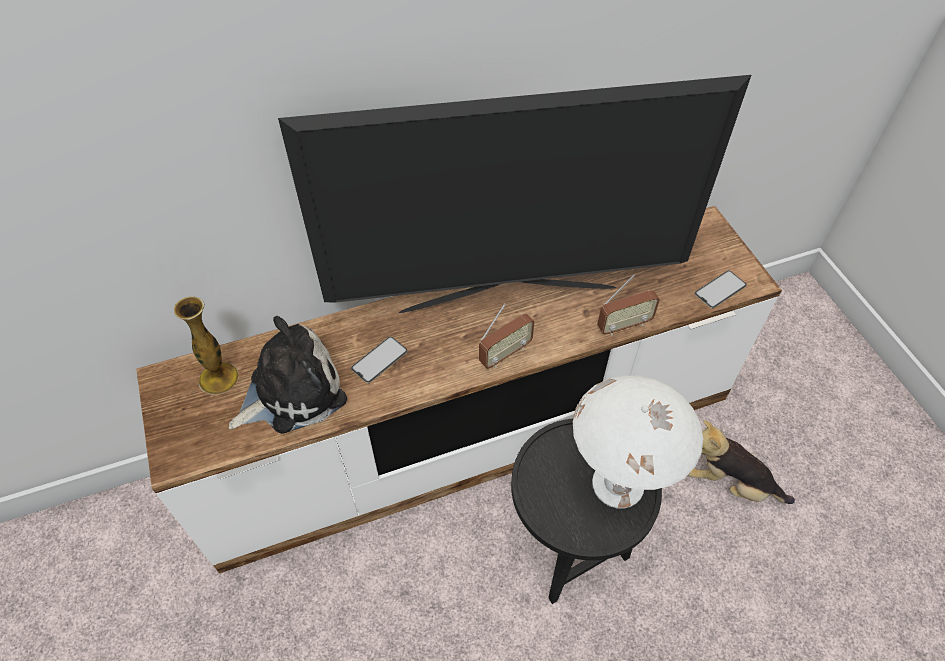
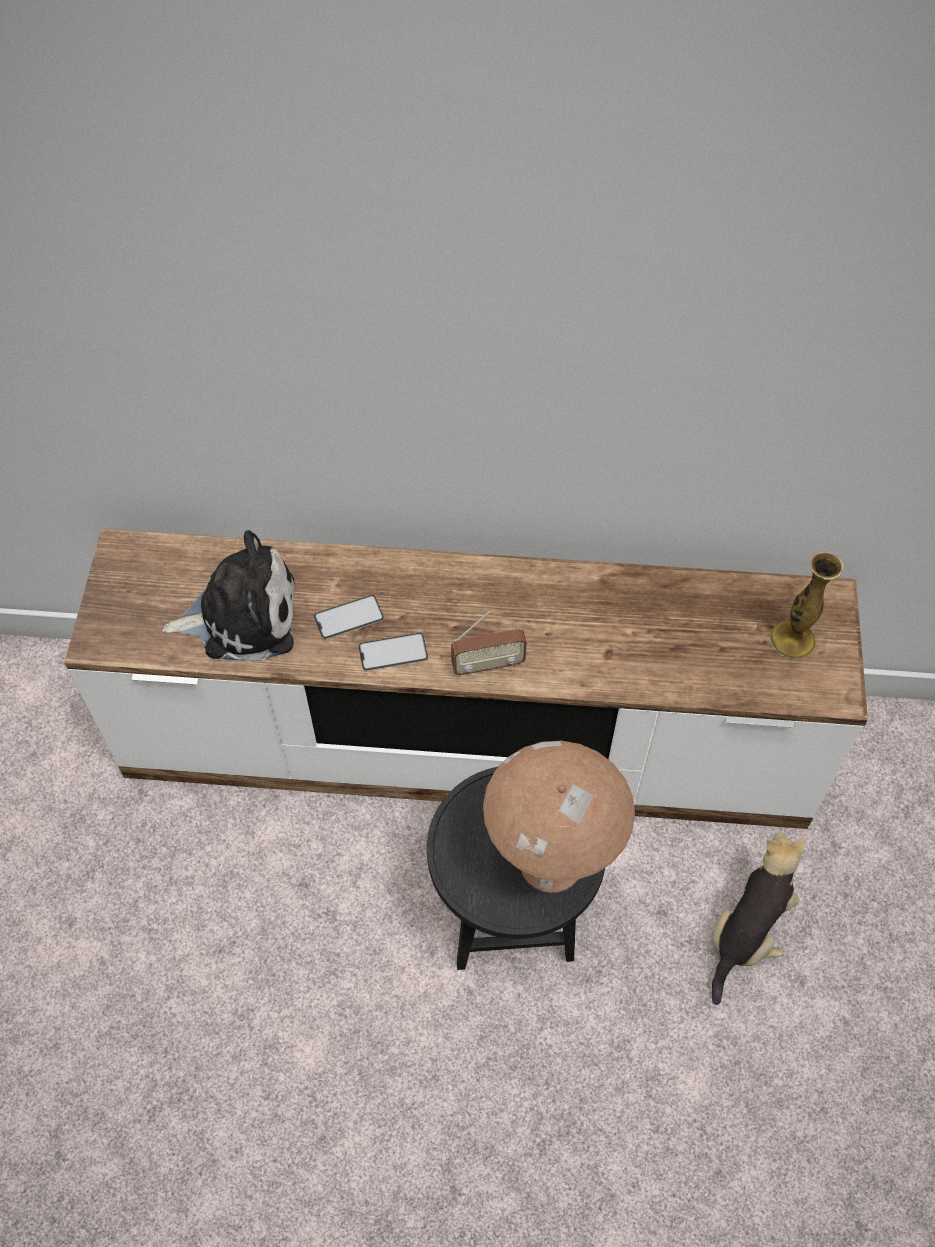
camera: 25 degrees right, 5 degrees up
vase [174,296,239,395] -> vase moved to [769,551,844,659]
television [278,75,751,313] -> none
white table lamp [573,375,703,509] -> brown table lamp [483,741,635,893]
radio [597,274,660,336] -> none
plush toy [688,420,795,504] -> plush toy turned 75 degrees clockwise [712,833,806,1005]
phone [694,270,747,309] -> phone moved to [358,633,428,671]

